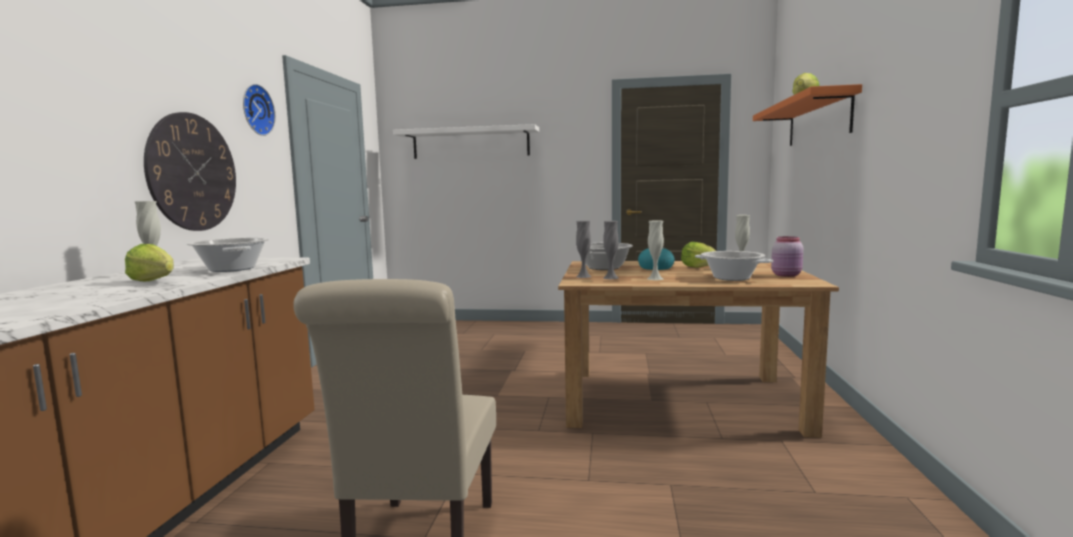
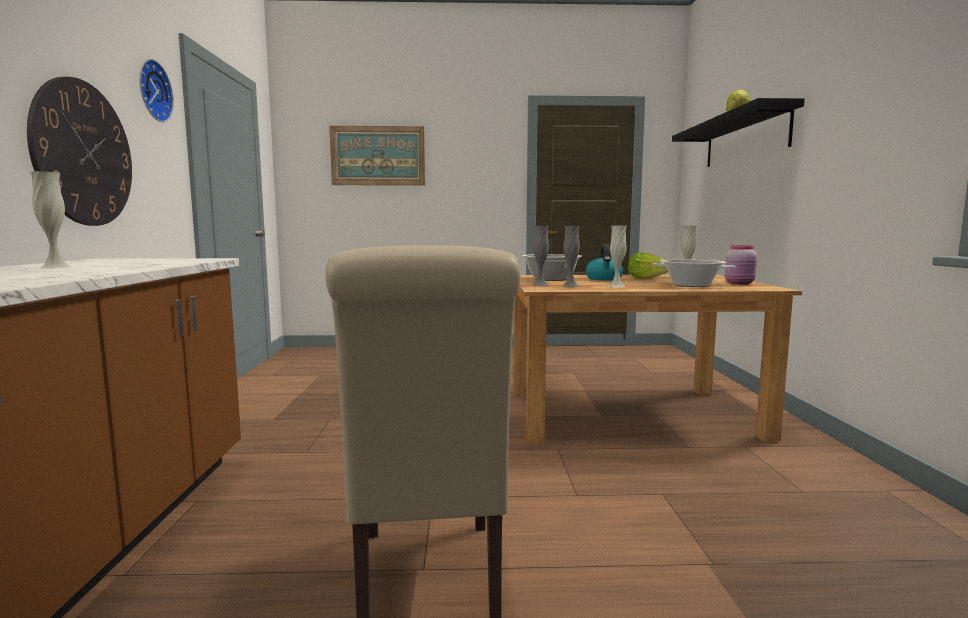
camera: 10 degrees left, 0 degrees up
lettuce [125,244,174,281] -> none
cooking pot [187,237,269,272] -> none
white shelf [393,124,539,159] -> picture [329,126,425,186]
orange shelf [753,84,862,146] -> black shelf [672,98,805,167]

